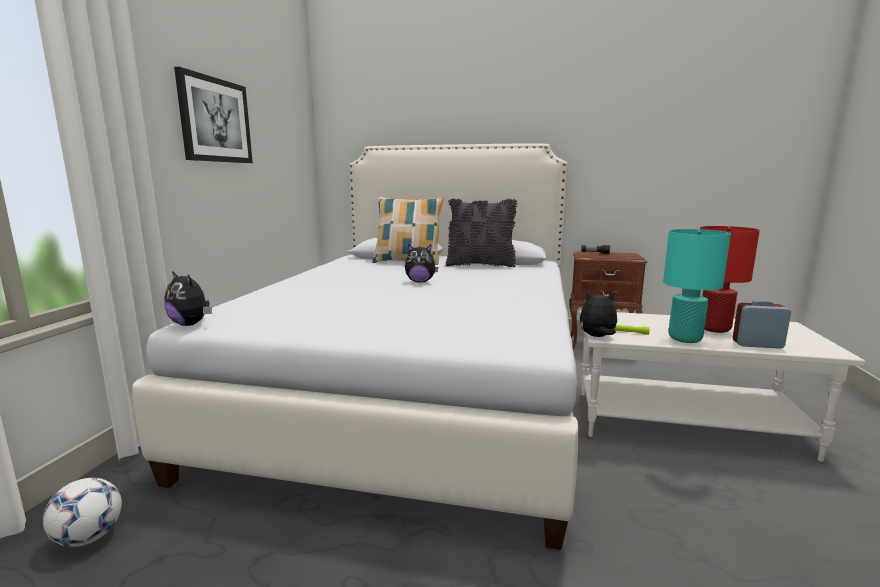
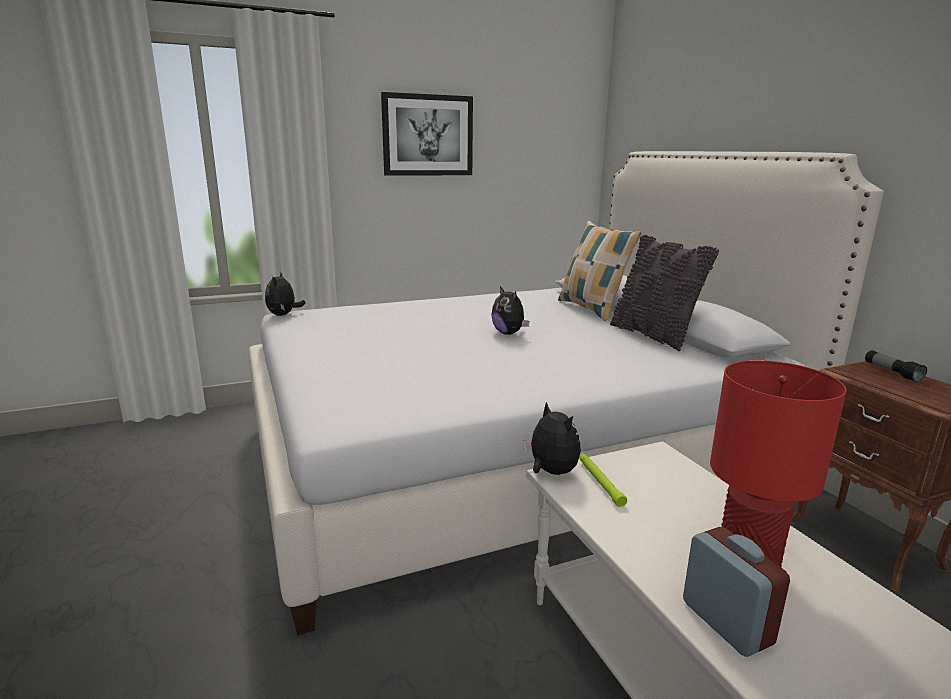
camera: 55 degrees right, 5 degrees up
football [43,478,122,547] -> none
turquoise table lamp [663,229,731,343] -> none

